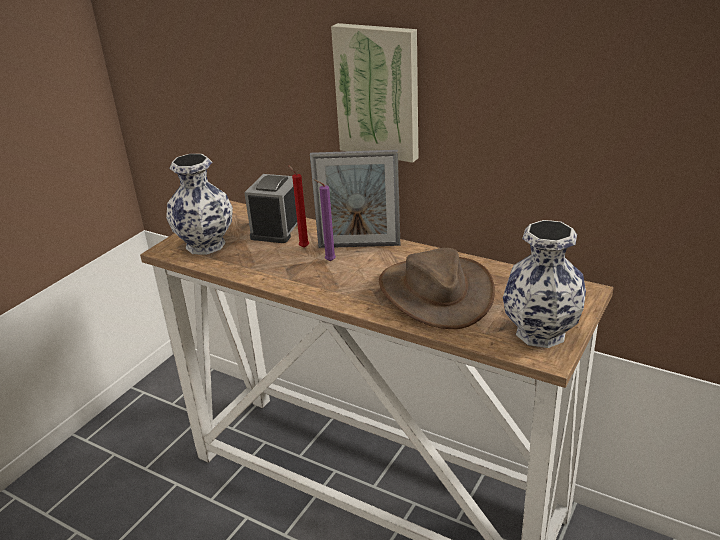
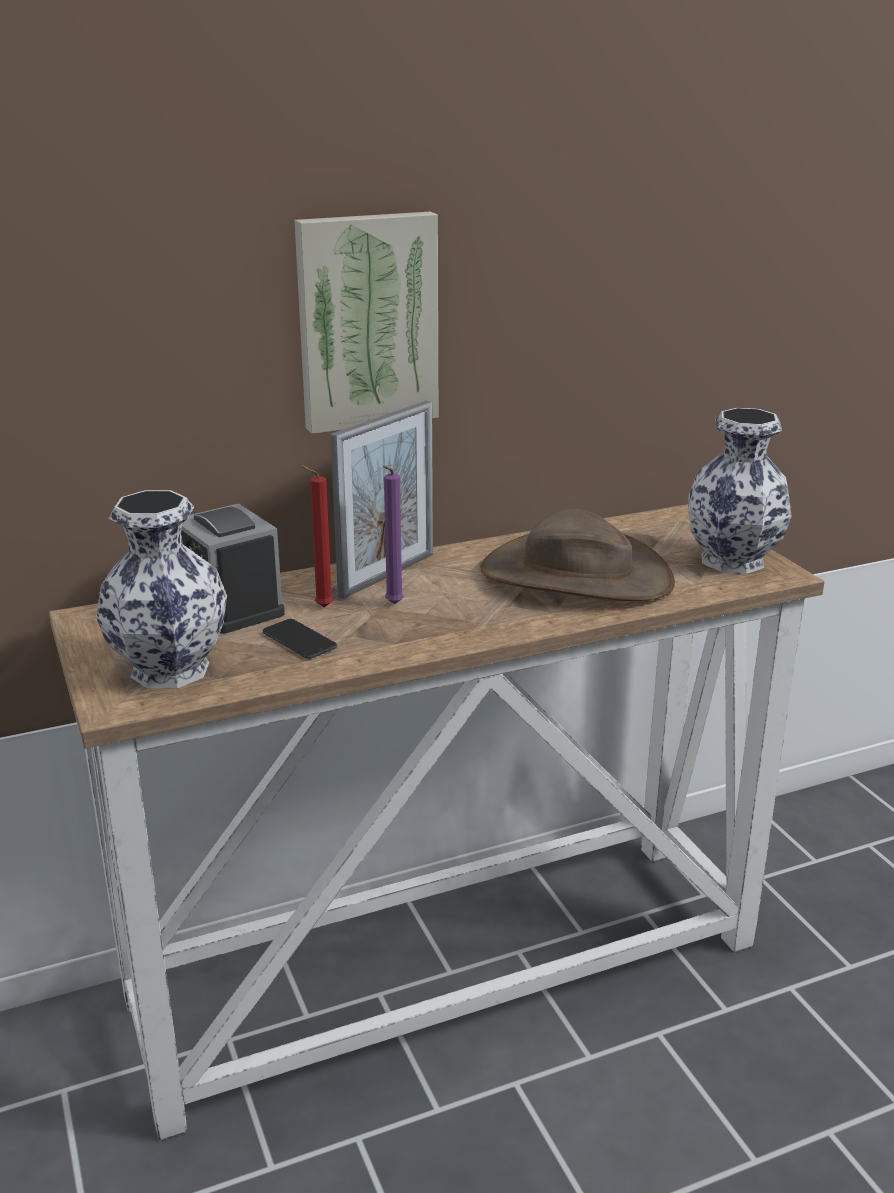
camera: 55 degrees left, 5 degrees down
none -> phone [263,619,337,659]

